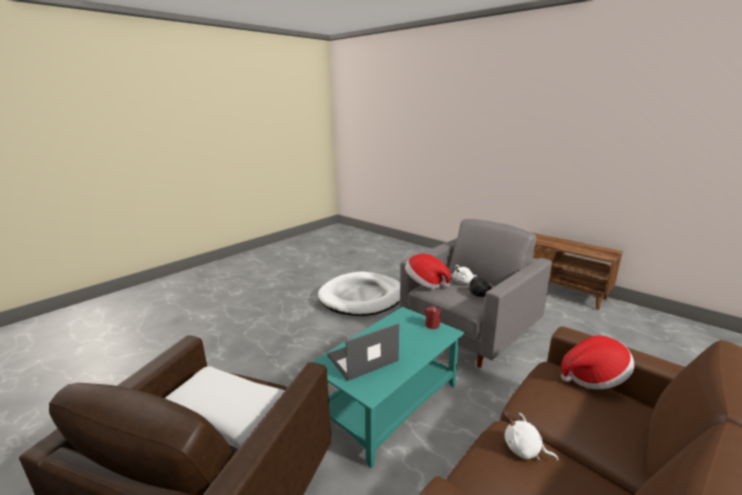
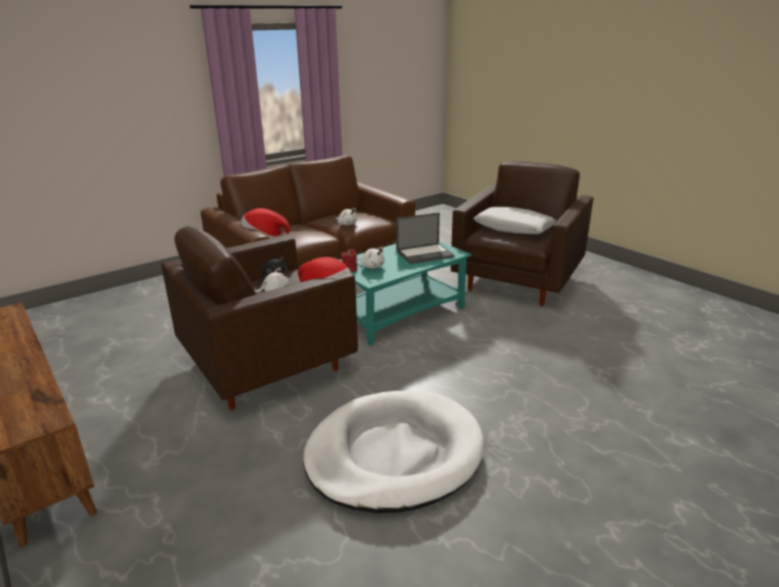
camera: 170 degrees left, 5 degrees up
grey armchair [400,219,552,368] -> brown armchair [161,226,358,410]
none -> white plush toy [358,247,385,268]

